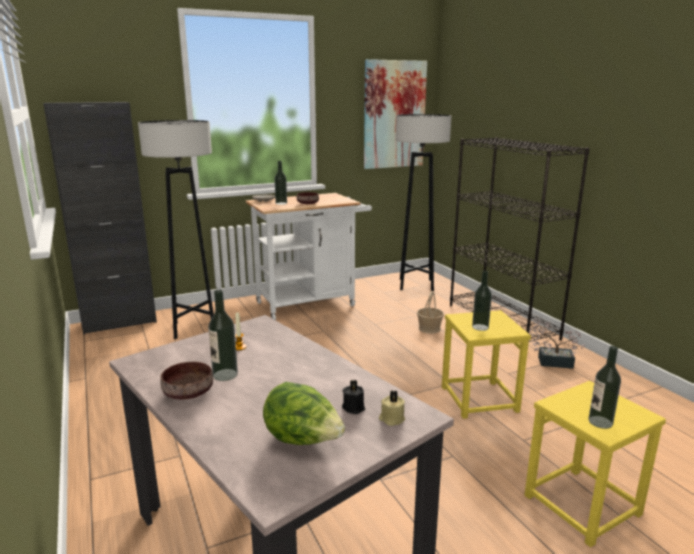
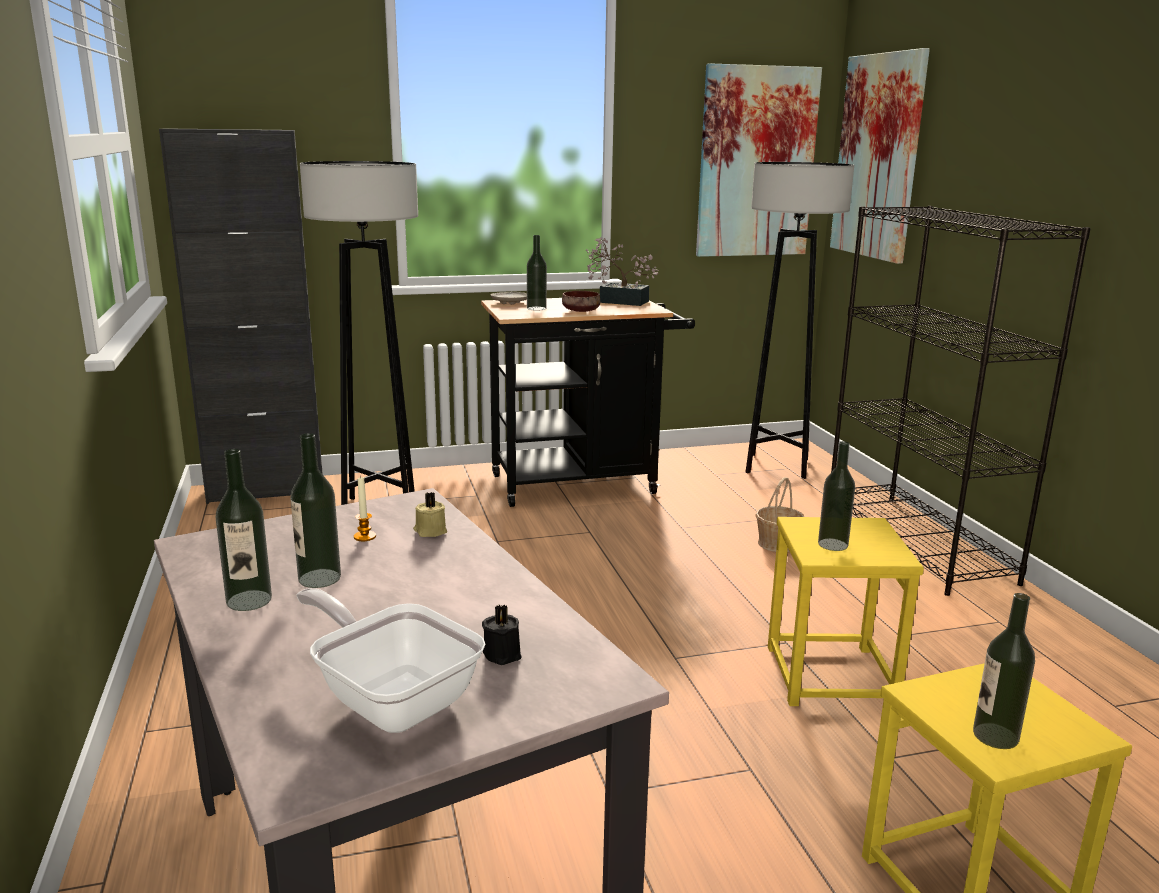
camera: 10 degrees right, 0 degrees up
brown bowl [160,362,213,399] -> bottle [215,449,272,611]
white cart [246,193,372,320] -> black cart [481,298,695,507]
lettuce [263,382,345,445] -> frying pan [297,588,486,733]
beige candle [379,390,405,426] -> beige candle moved to [413,492,447,537]
potted plant [529,317,585,369] -> potted plant moved to [586,237,658,306]
none -> picture [830,48,930,264]

